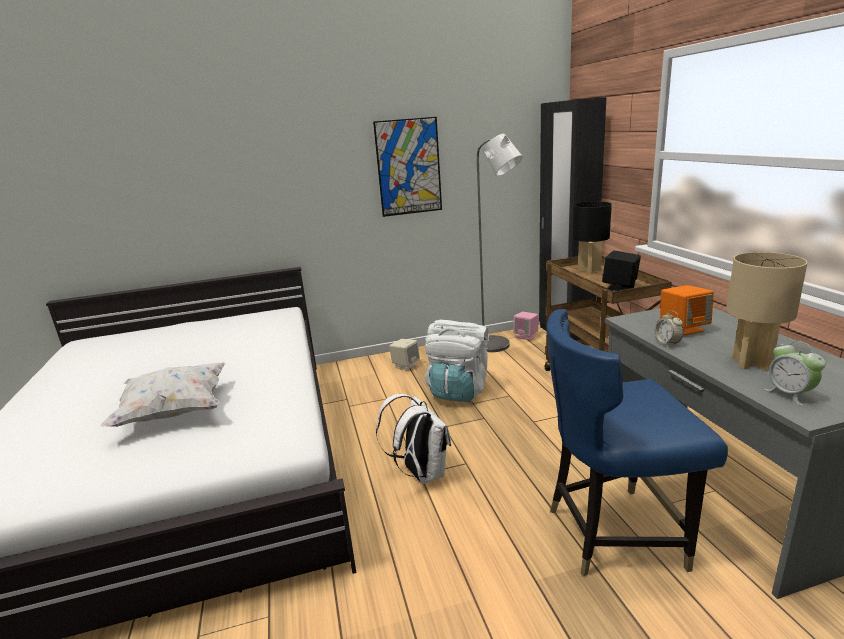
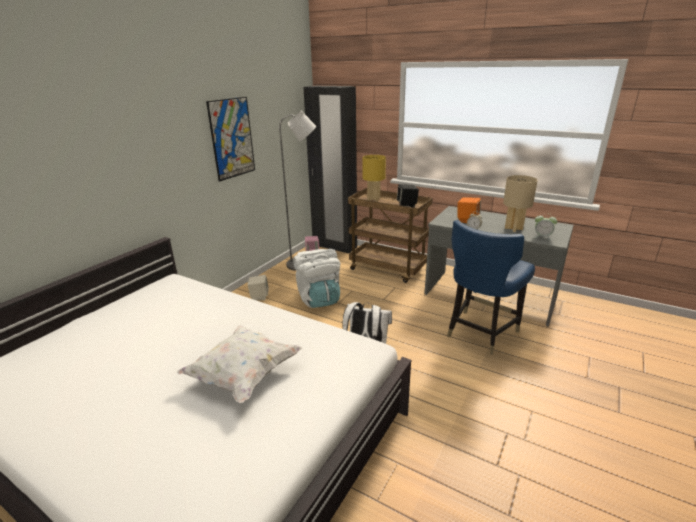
camera: 45 degrees left, 5 degrees up
black table lamp [572,201,612,274] -> yellow table lamp [362,155,386,201]

